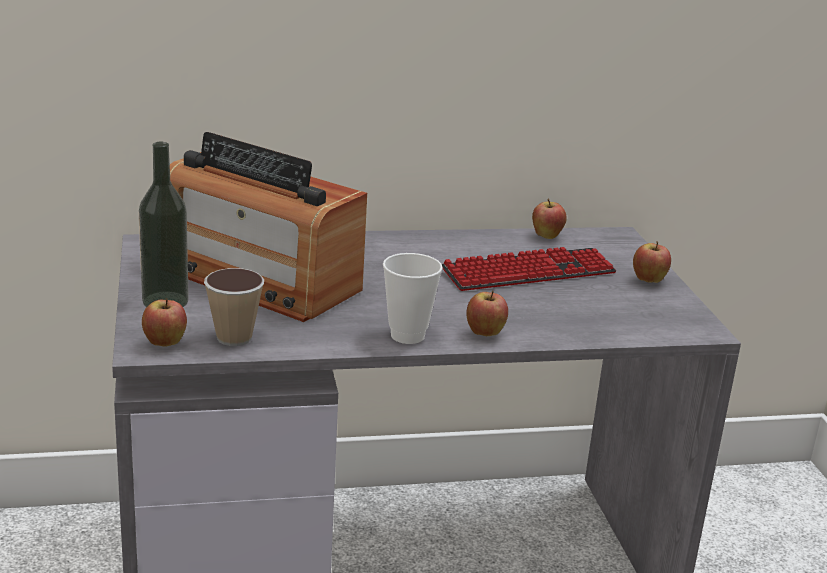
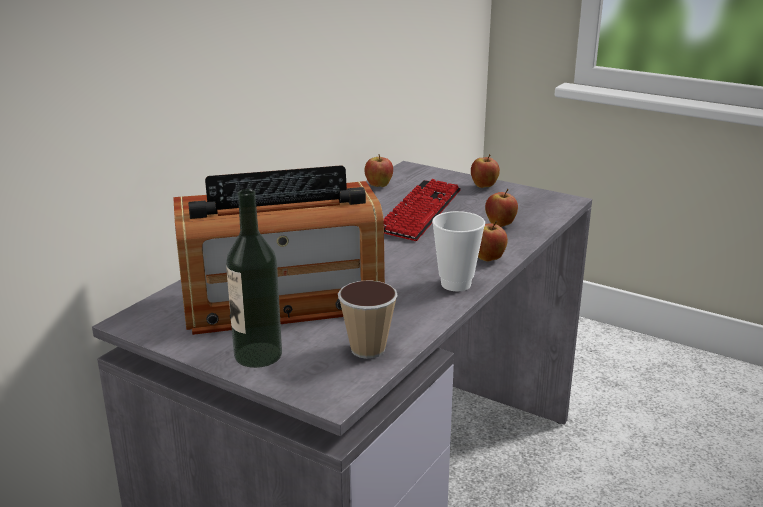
camera: 45 degrees left, 0 degrees up
apple [142,298,187,347] -> apple moved to [485,189,518,227]

